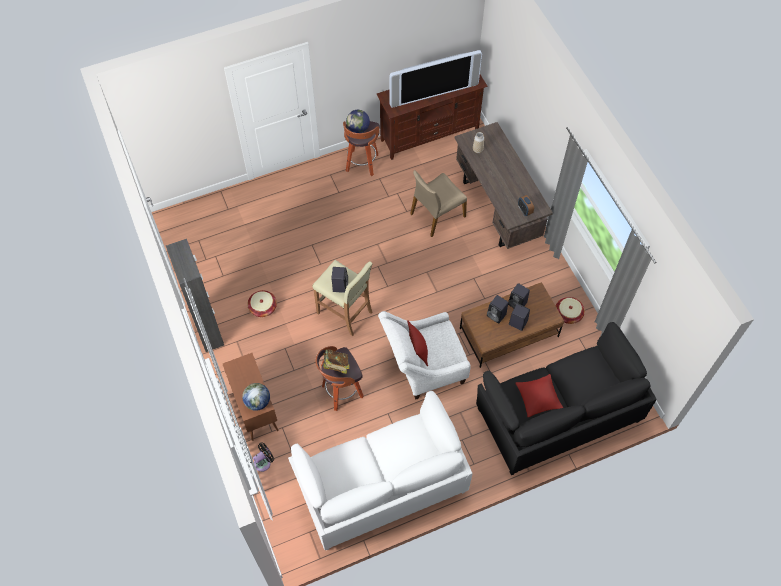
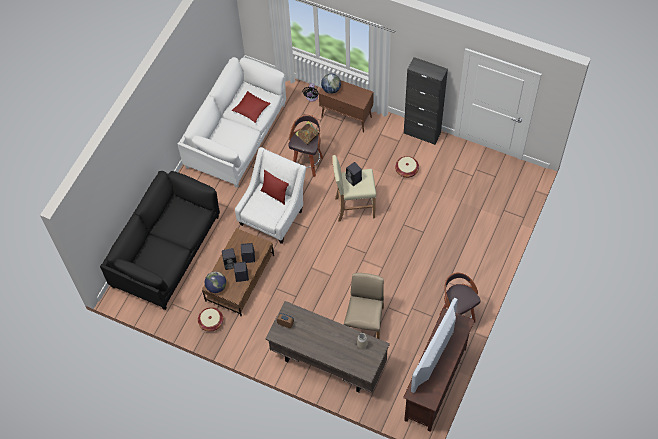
camera: 140 degrees right, 0 degrees up
globe [346,110,370,133] -> globe moved to [205,271,226,293]
red pillow [515,374,563,417] -> red pillow moved to [232,91,271,123]

